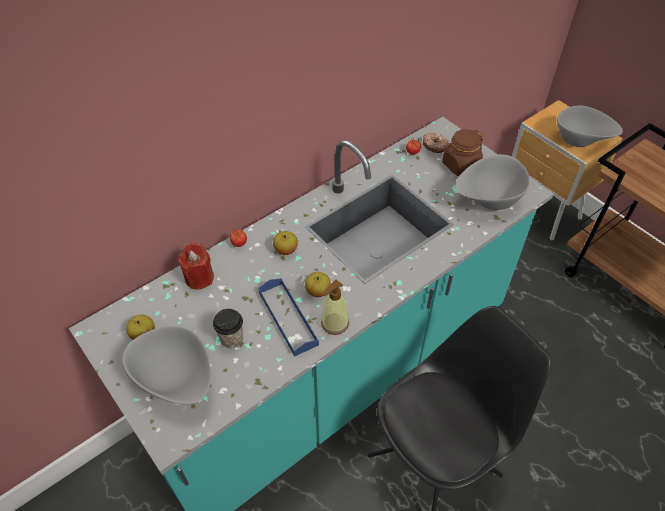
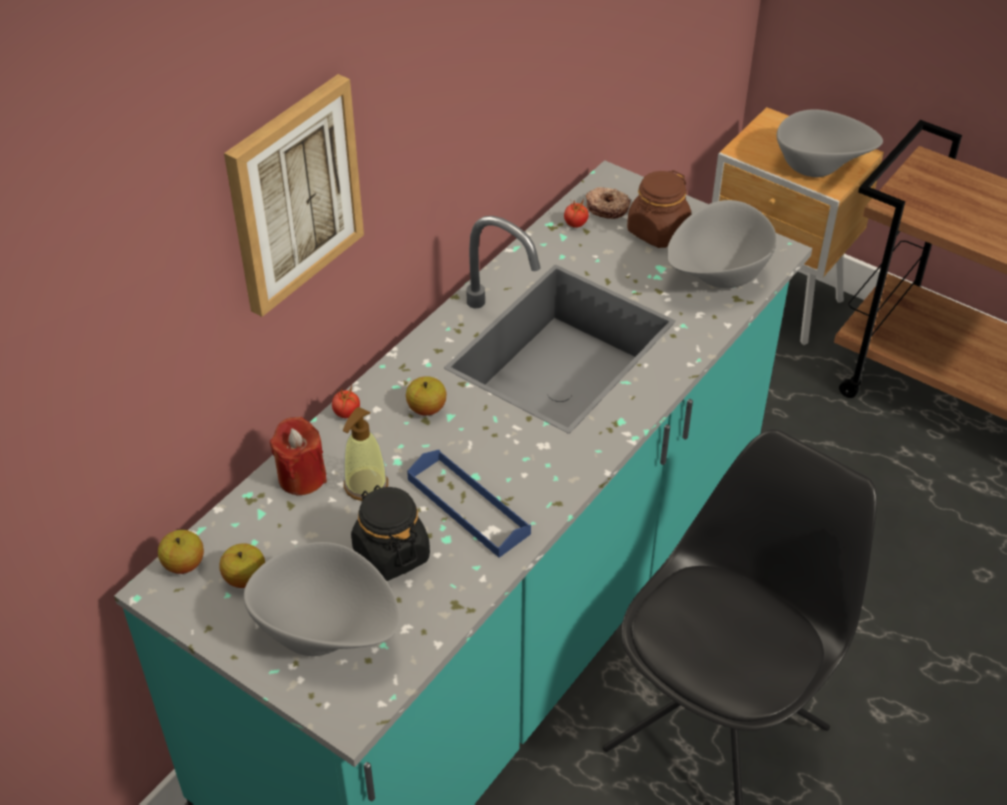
camera: 15 degrees left, 5 degrees down
cup [213,309,243,348] -> black jar [351,485,430,581]
apple [305,272,331,297] -> apple moved to [158,530,204,574]
soap dispenser [321,280,349,335] -> soap dispenser moved to [343,407,388,501]
none -> picture [224,74,364,317]

